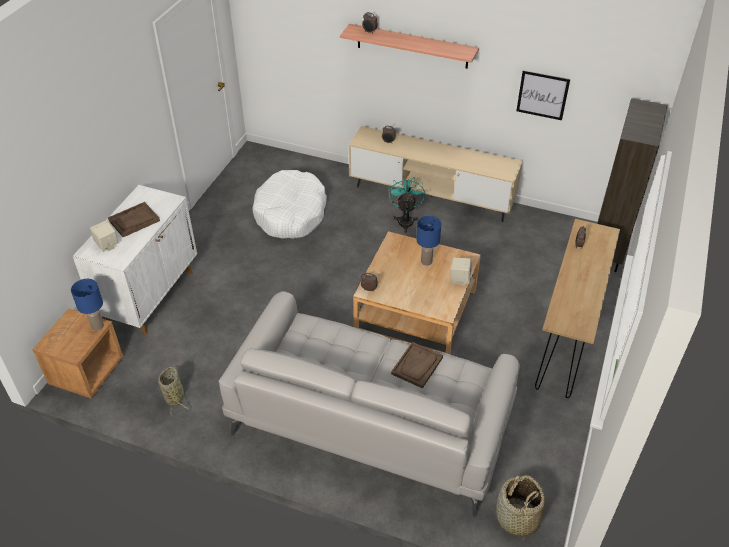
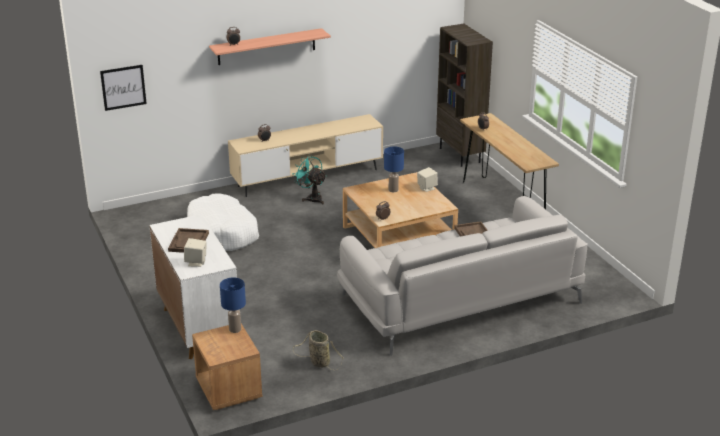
camera: 45 degrees left, 15 degrees down
basket [496,475,545,541] -> none
picture [516,70,570,120] -> picture moved to [100,65,147,111]

